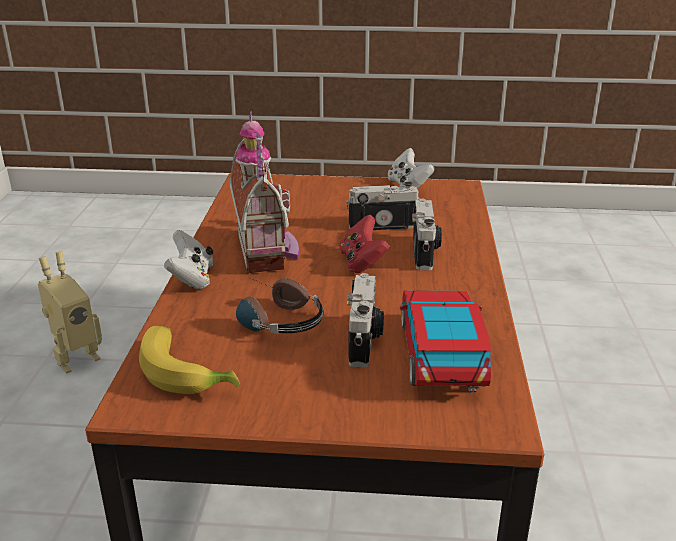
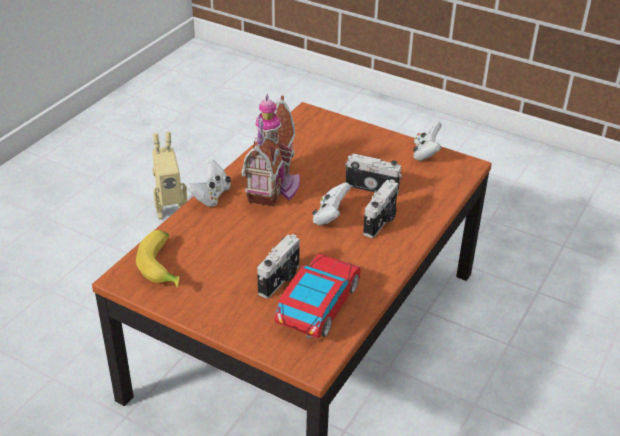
camera: 25 degrees right, 10 degrees up
headphones [236,278,323,334] -> none
red game controller [340,215,389,273] -> white game controller [312,183,351,226]

